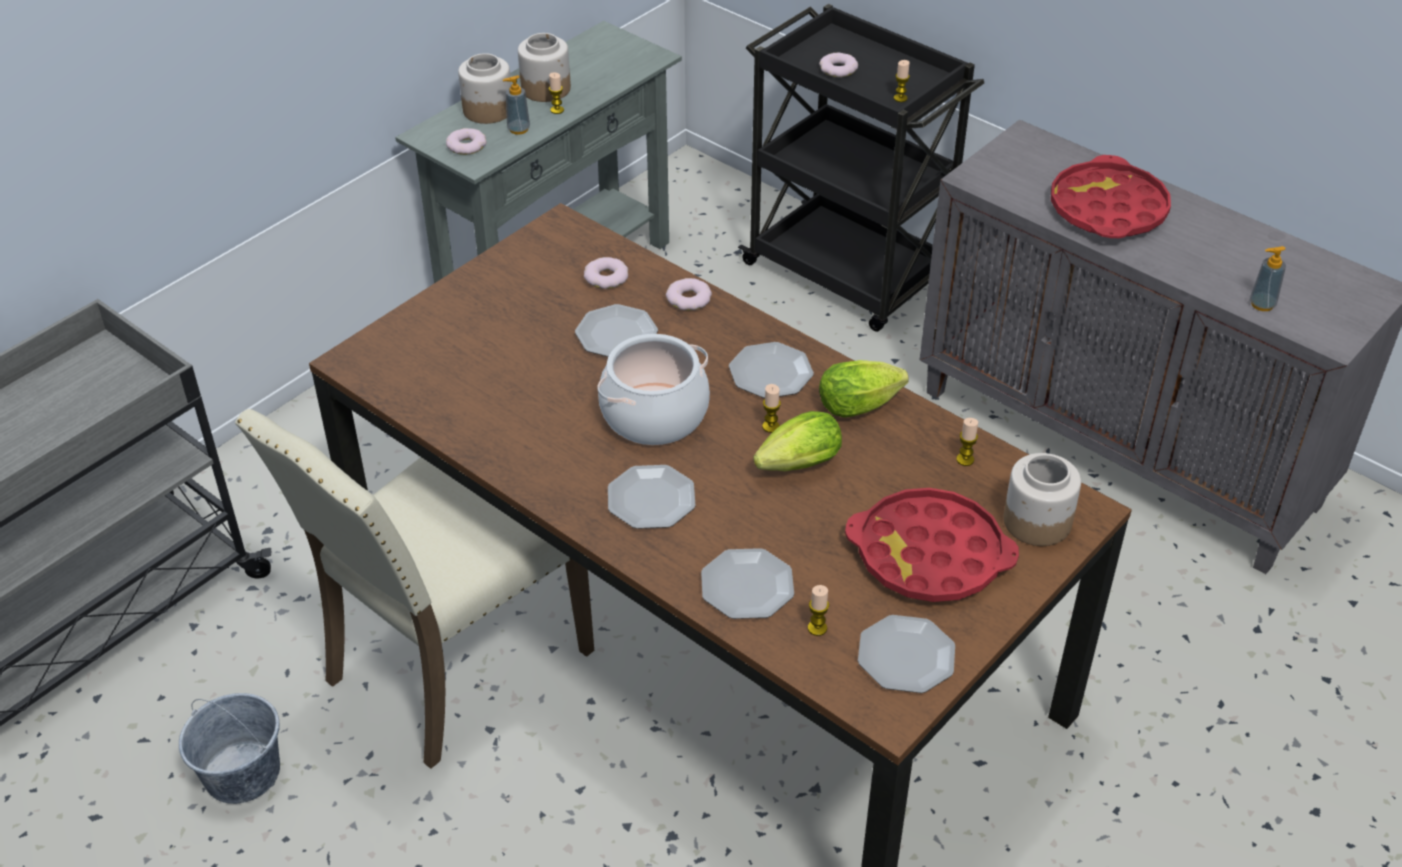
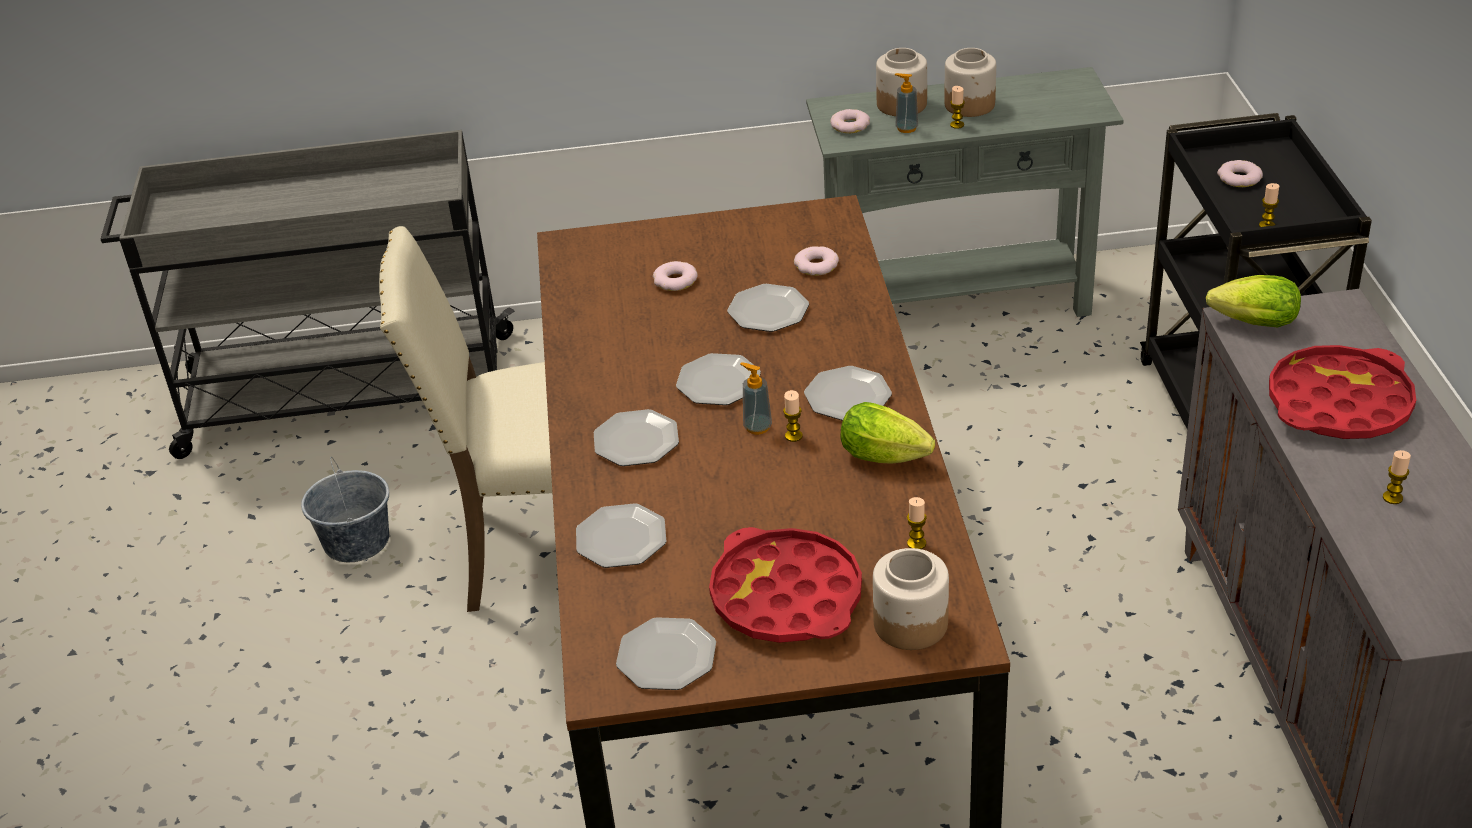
camera: 45 degrees right, 5 degrees down
cooking pot [597,334,710,445] -> plate [676,353,761,405]
donut [666,278,712,311] -> donut moved to [653,261,698,291]
lettuce [753,411,842,471] -> lettuce moved to [1206,275,1301,327]
candle [808,585,829,636] -> candle moved to [1383,450,1411,504]
soap dispenser [1250,246,1286,311] -> soap dispenser moved to [740,362,772,435]

